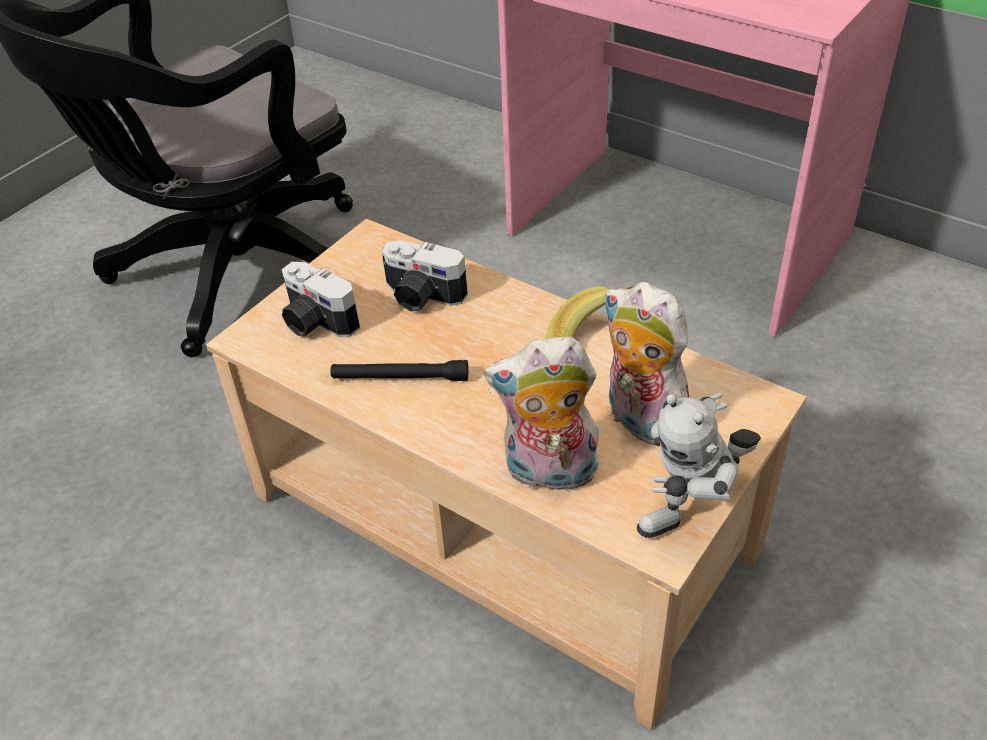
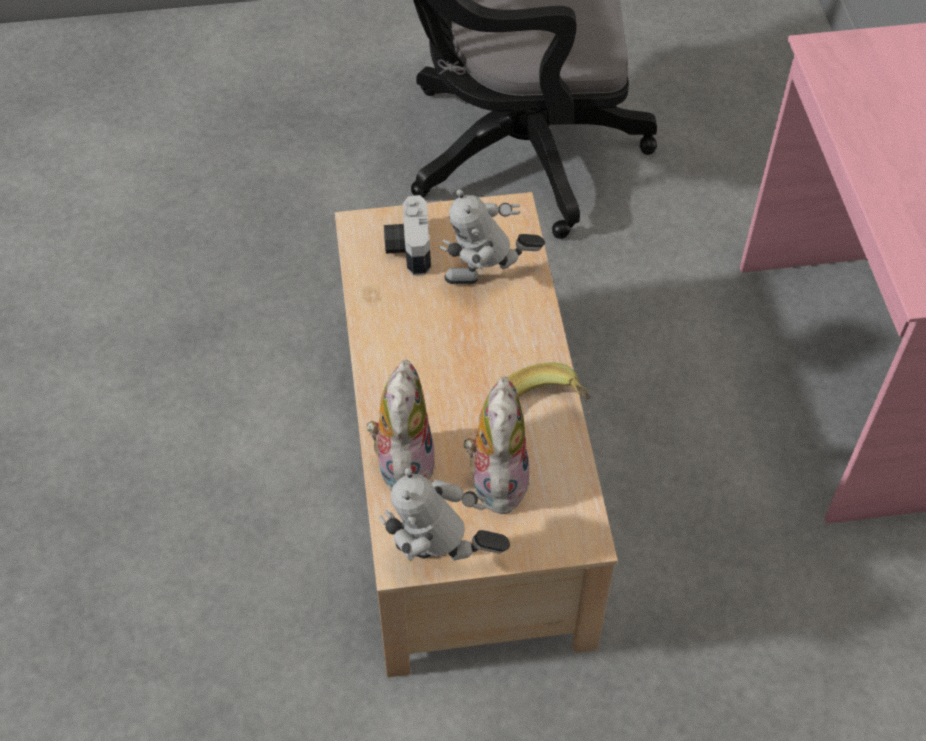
camera: 45 degrees right, 10 degrees up
black flashlight [330,360,468,381] -> none
camera [381,240,468,311] -> toy robot [439,189,545,284]
plush toy [484,336,600,497] -> plush toy turned 45 degrees clockwise [366,359,436,491]

